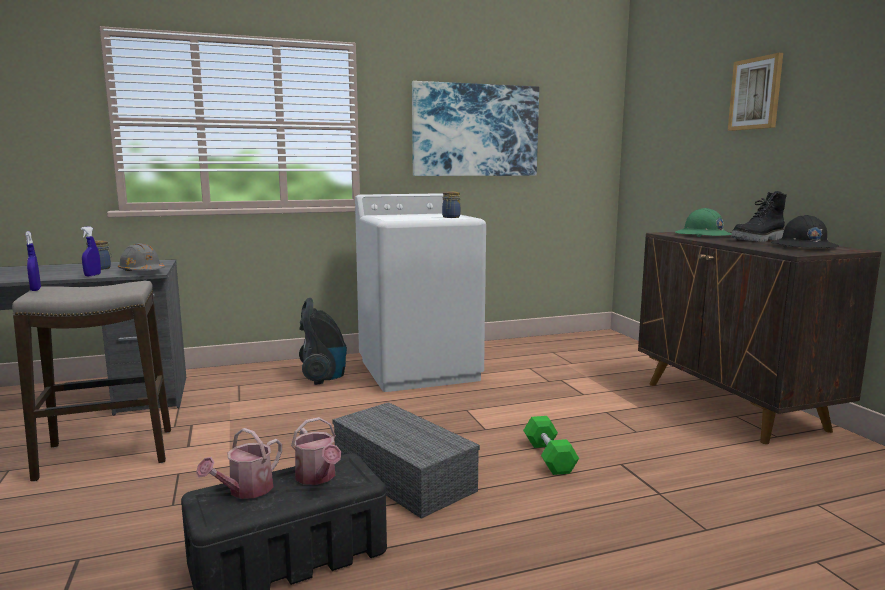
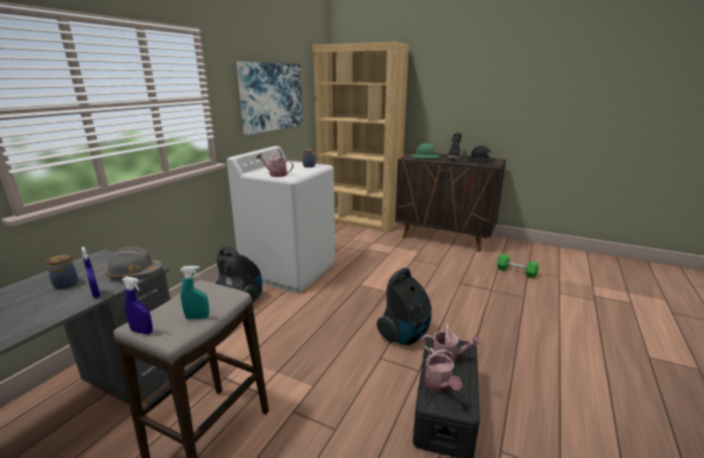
camera: 45 degrees left, 10 degrees up
grey storage box [332,402,480,519] -> vacuum cleaner [377,268,432,346]
green dumbbell [523,416,579,475] -> green dumbbell moved to [497,254,539,278]
picture [728,53,783,131] -> none
none -> turquoise spray bottle [180,266,209,319]
none -> watering can [256,149,293,177]
none -> brown bookcase [312,42,409,233]

